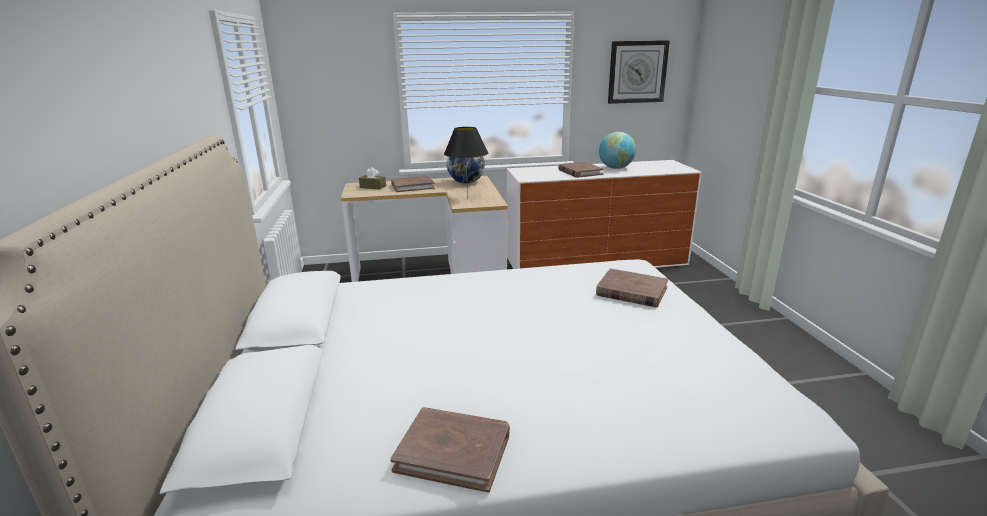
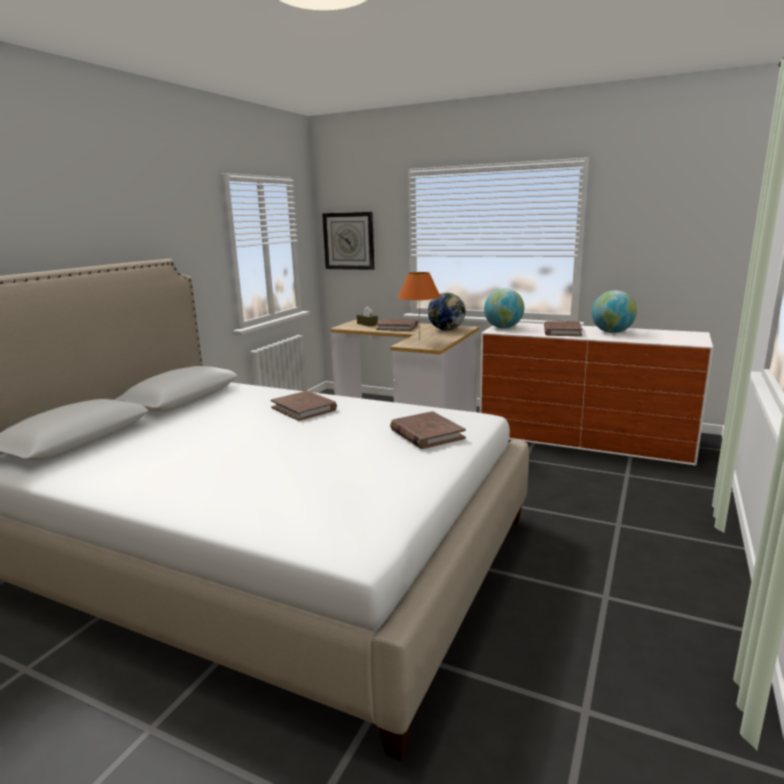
camera: 35 degrees right, 5 degrees down
brown book [390,407,510,493] -> brown book moved to [271,391,337,421]
black table lamp [444,127,488,199] -> orange table lamp [398,272,441,341]
wall clock [608,40,670,104] -> wall clock moved to [322,212,375,270]
none -> globe [484,288,524,328]

